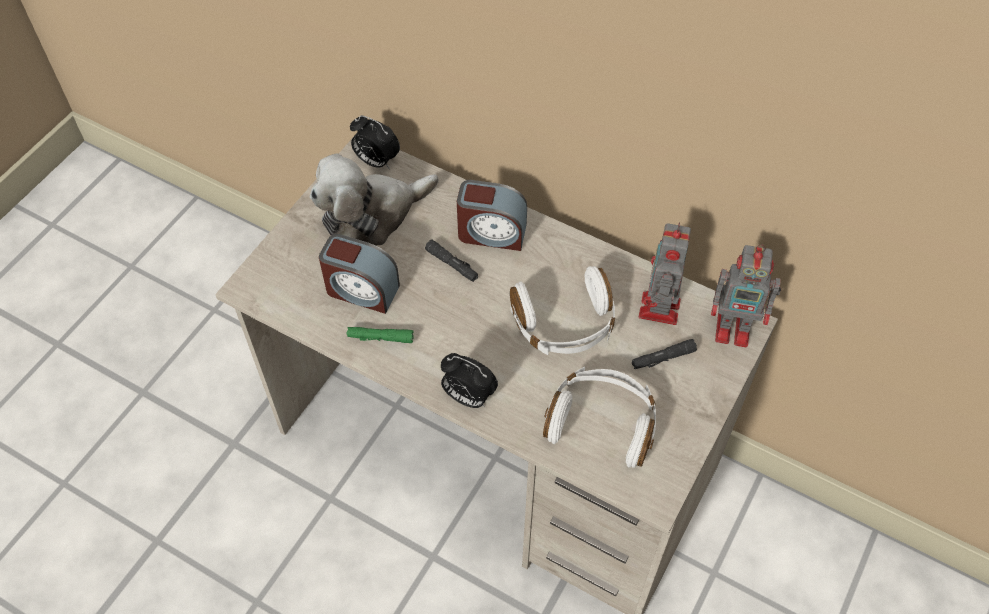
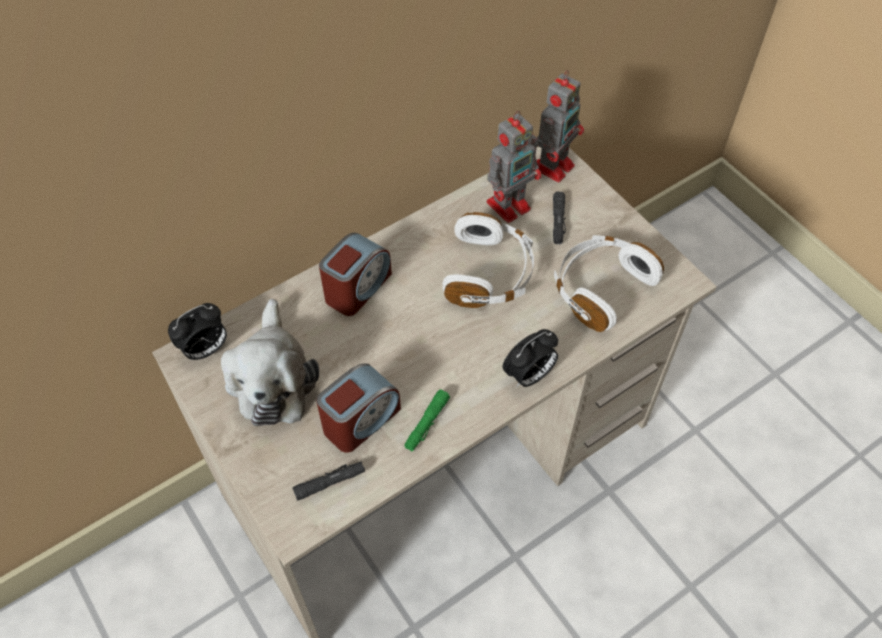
camera: 65 degrees left, 0 degrees up
black flashlight [425,240,478,282] -> black flashlight moved to [292,462,365,501]
toy robot [639,222,691,325] -> toy robot turned 75 degrees counterclockwise [487,111,541,223]

